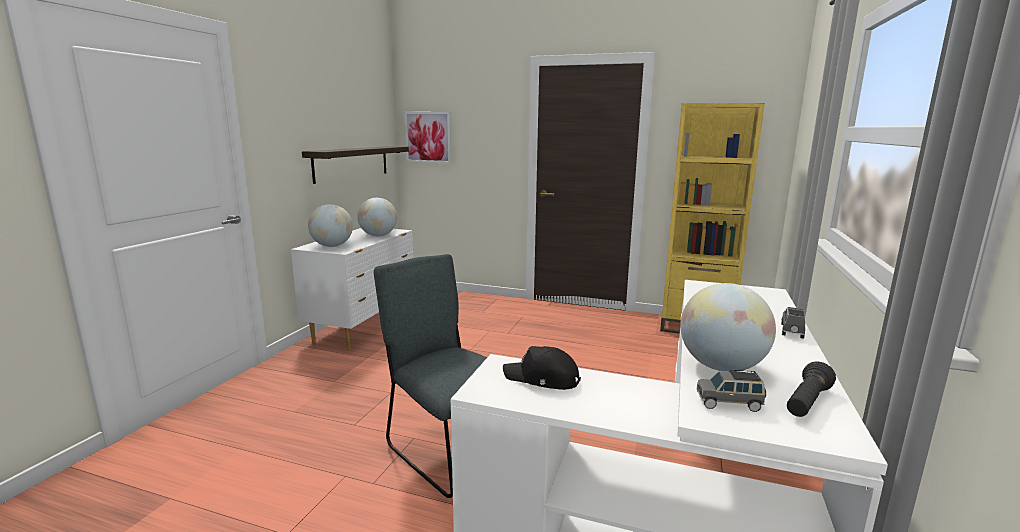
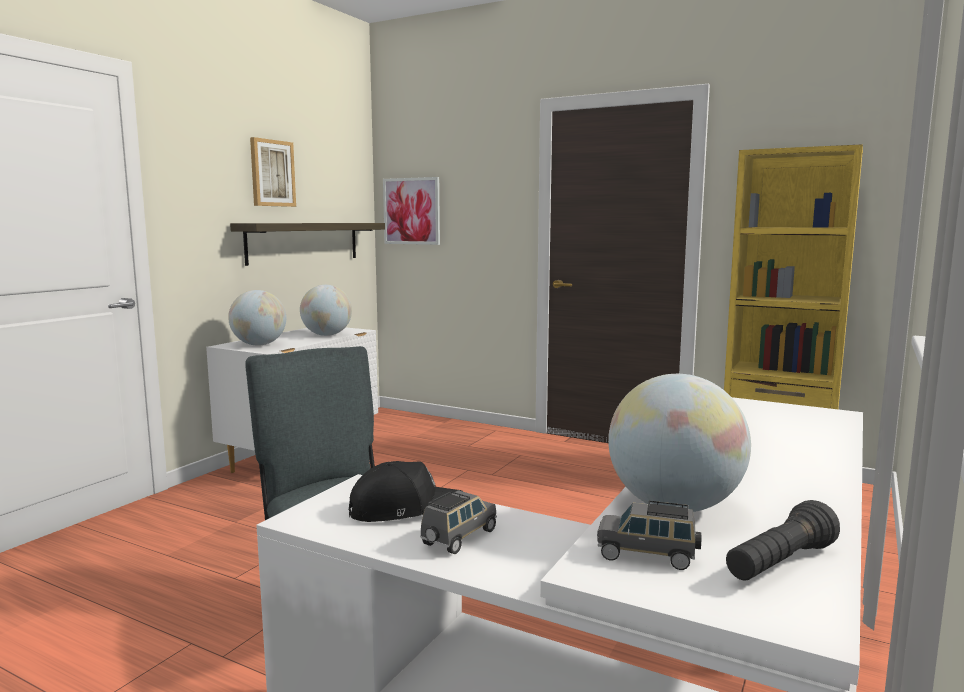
camera: 10 degrees right, 5 degrees down
black cap [503,346,581,390] -> black cap turned 135 degrees clockwise [349,461,463,522]
grey toy car [781,307,806,338] -> grey toy car moved to [420,490,497,554]
none -> picture [250,137,296,207]

